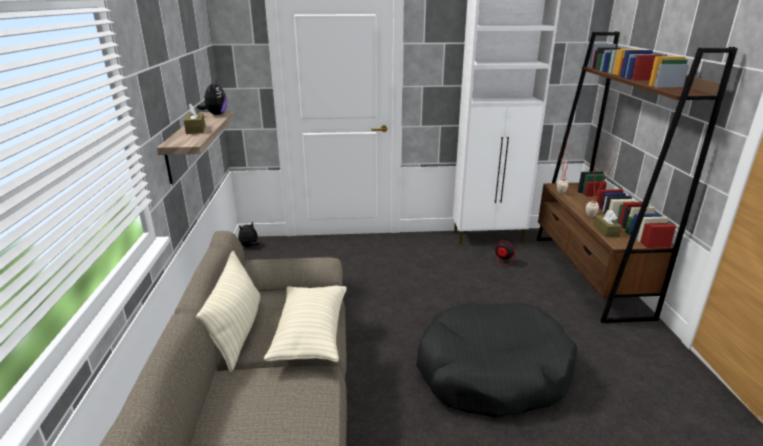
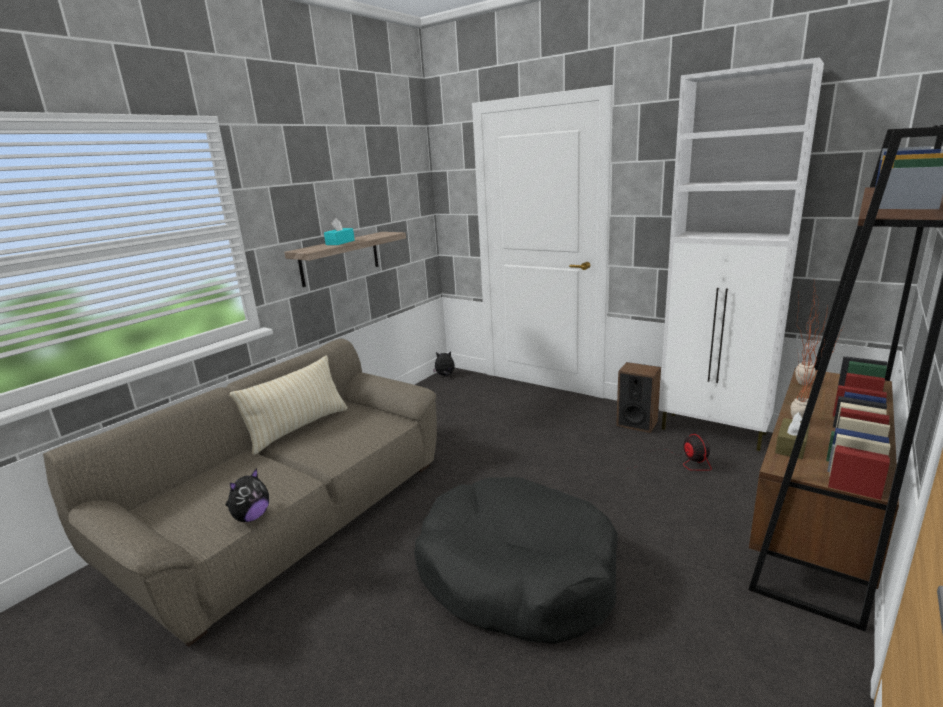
camera: 40 degrees right, 5 degrees down
brown tissue box [184,104,205,134] -> turquoise tissue box [324,218,355,245]
plush toy [197,81,227,115] -> plush toy moved to [225,468,269,522]
beige pillow [264,286,347,362] -> none
none -> speaker [616,362,661,433]

